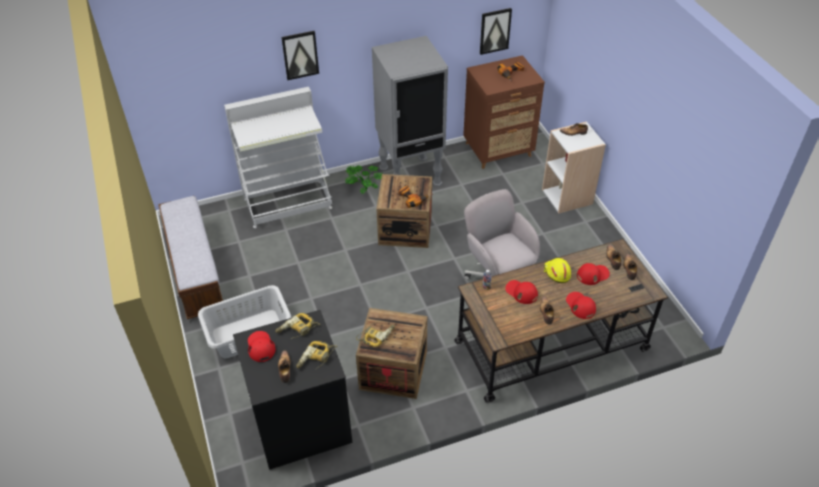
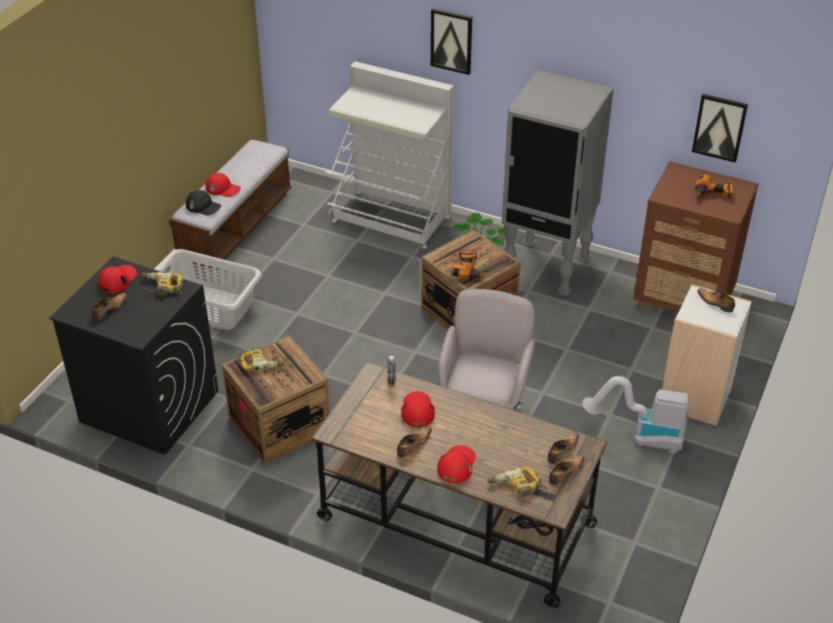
camera: 45 degrees right, 5 degrees down
power drill [296,341,337,370] -> power drill moved to [487,467,548,497]
yellow hard hat [543,258,571,283] -> none
red cap [577,263,610,285] -> red cap moved to [205,173,241,197]
none -> black cap [186,190,221,216]
none -> vacuum cleaner [582,376,689,453]

